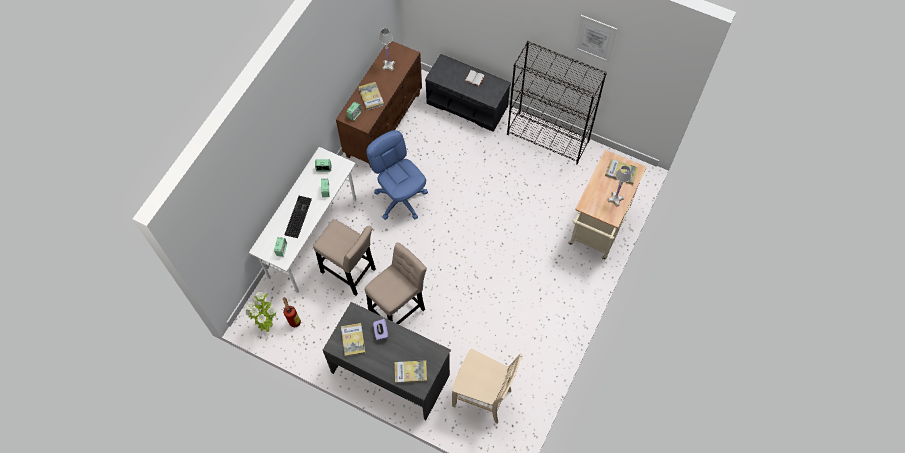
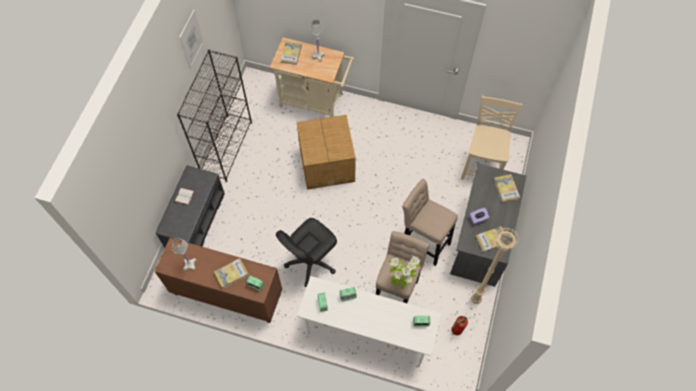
camera: 100 degrees left, 0 degrees up
potted plant [245,292,276,332] -> potted plant moved to [388,256,421,289]
keyboard [285,196,312,238] -> none
blue office chair [366,130,428,220] -> black office chair [276,218,337,287]
none -> cardboard box [297,115,356,190]
none -> beige floor lamp [471,228,519,304]

